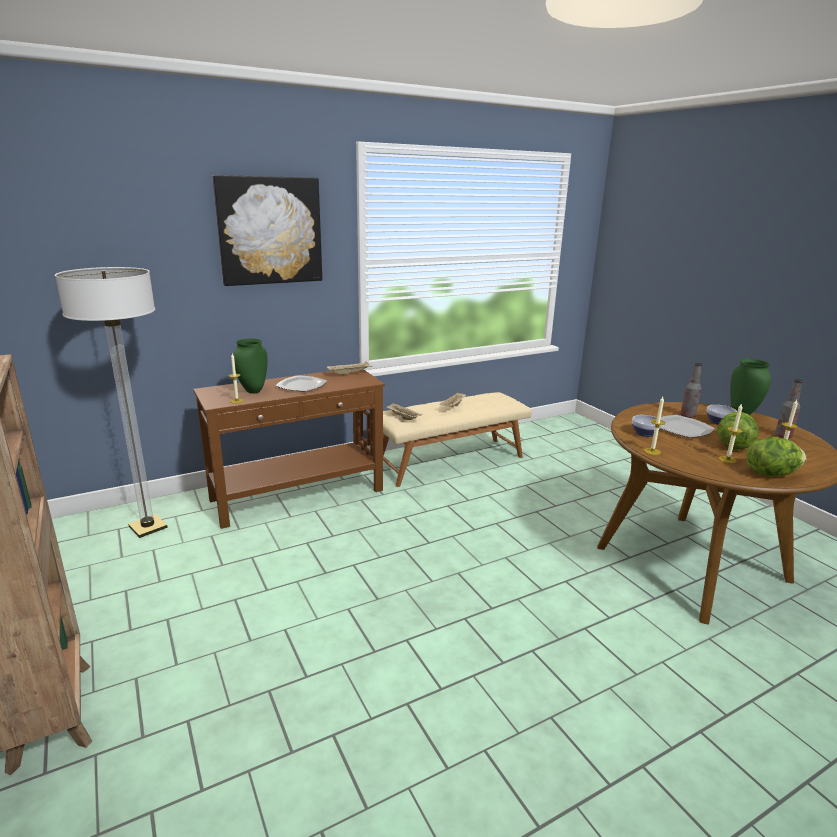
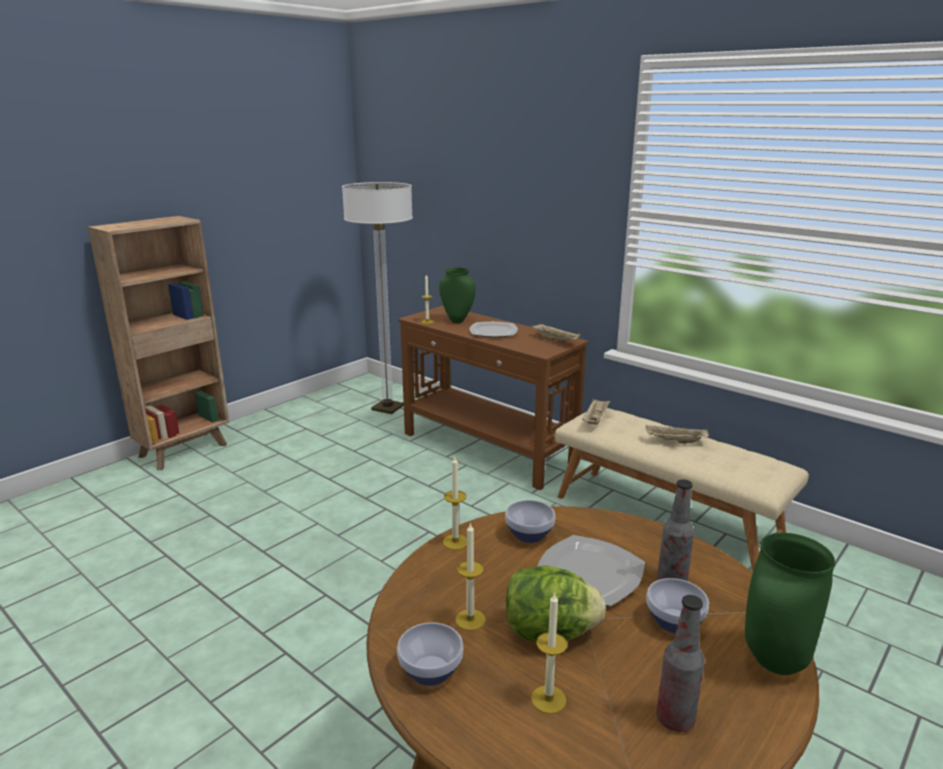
camera: 70 degrees right, 0 degrees up
picture [213,175,322,286] -> none
lettuce [746,437,806,477] -> bowl [397,622,463,686]

